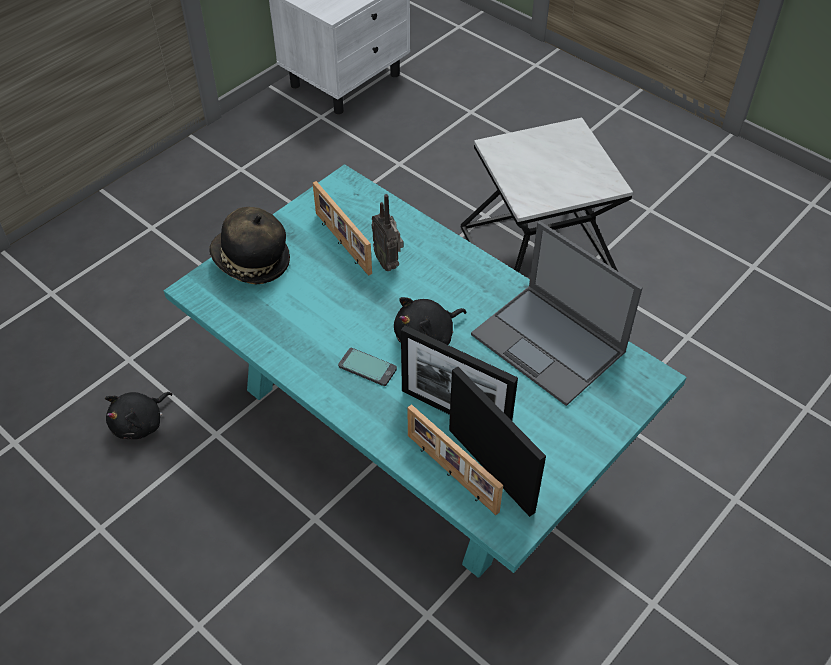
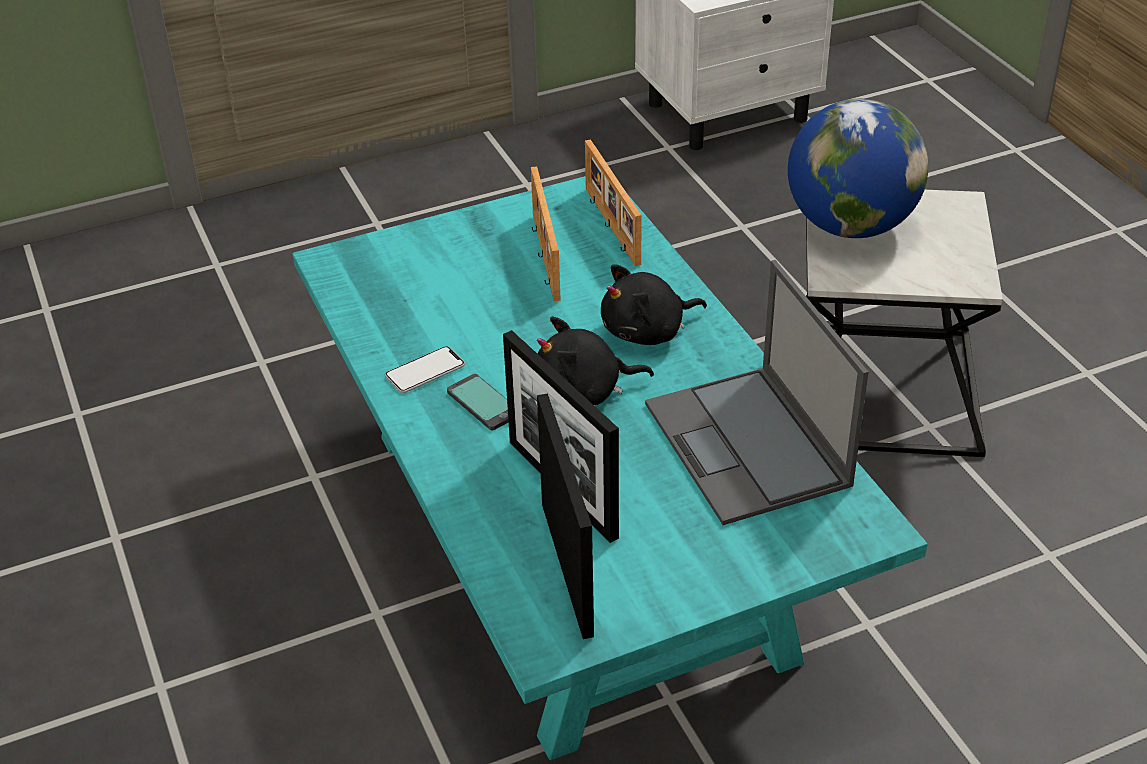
camera: 25 degrees right, 10 degrees down
black plush toy [105,392,172,439] -> black plush toy moved to [601,264,707,345]
hat [209,207,290,284] -> none
radio [371,194,404,271] -> none
picture frame [407,404,503,515] -> picture frame moved to [585,139,642,266]
none -> phone [385,346,465,393]
none -> globe [788,99,928,238]

